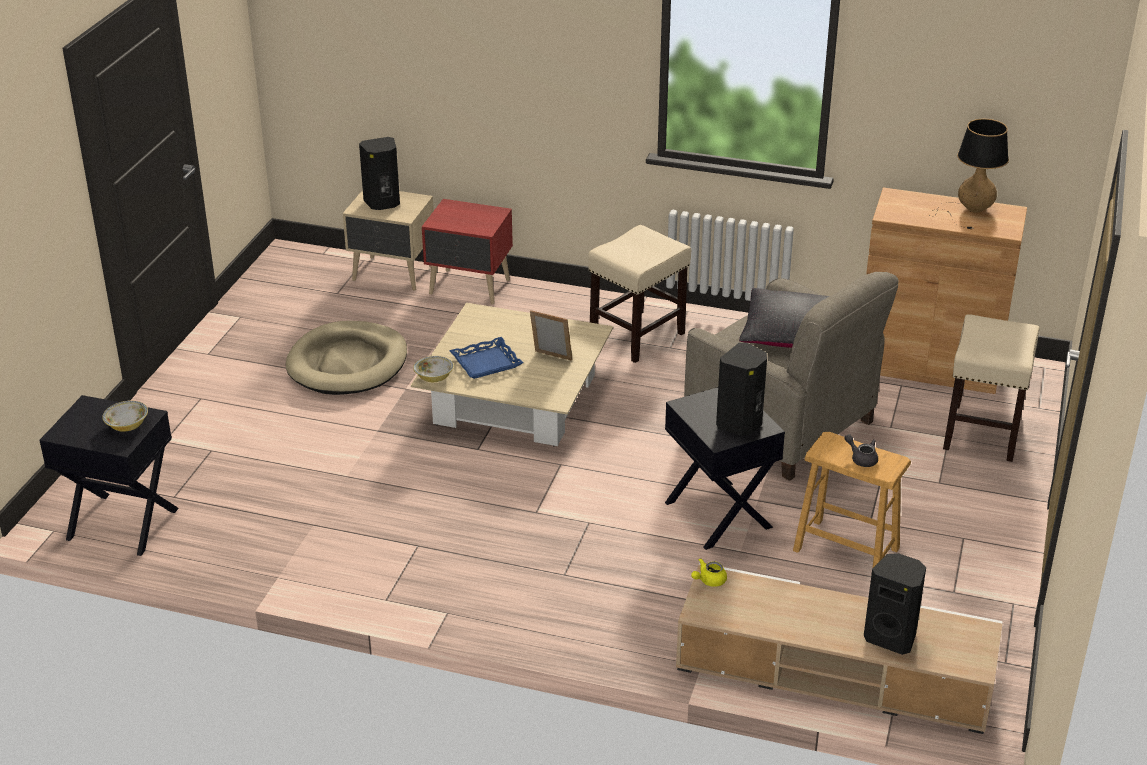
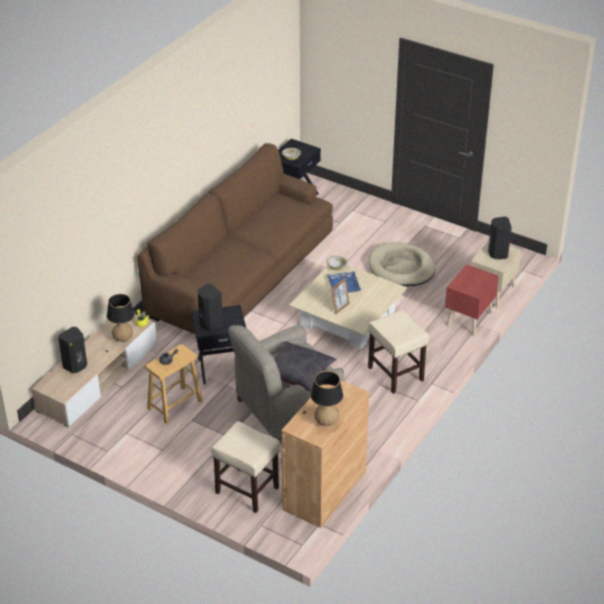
camera: 105 degrees right, 5 degrees up
none -> table lamp [96,294,135,352]
none -> brown sofa [138,143,333,334]

